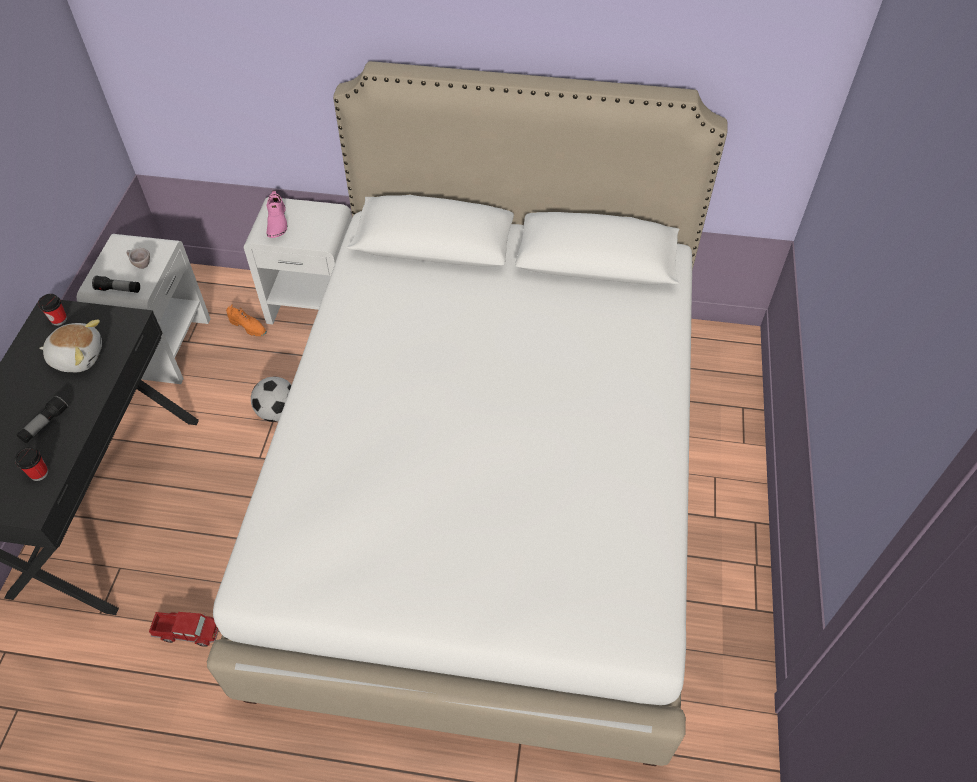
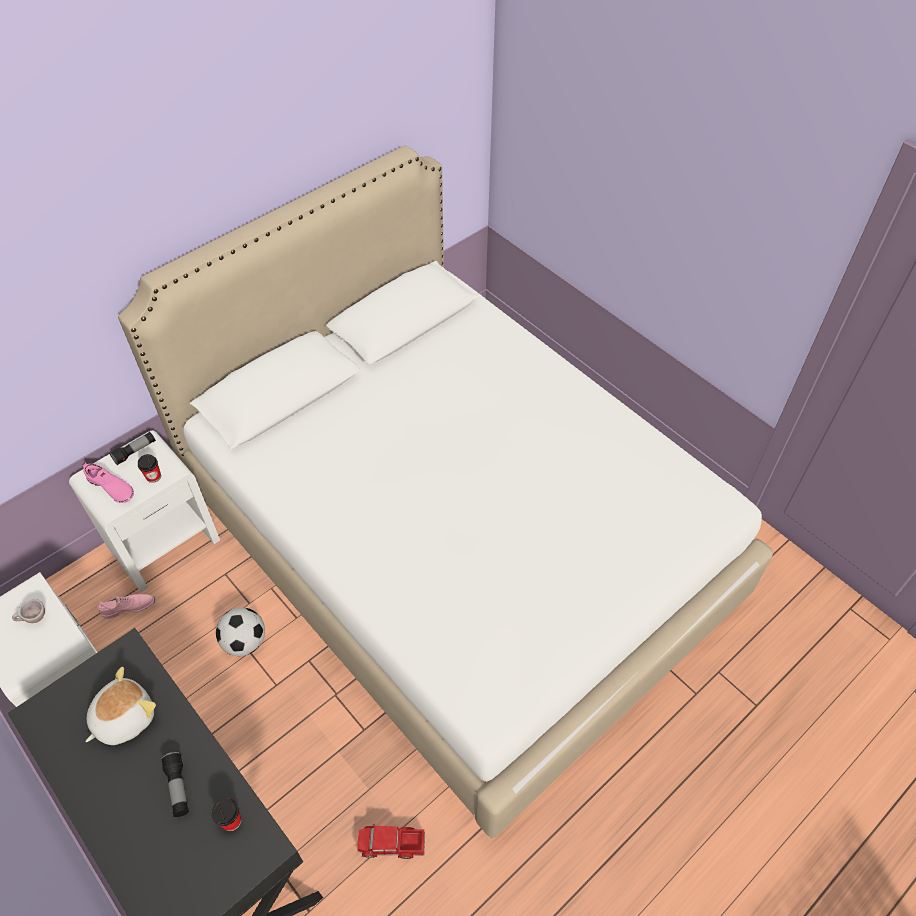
camera: 50 degrees left, 0 degrees up
cup [39,294,67,326] -> cup moved to [138,454,161,483]
flashlight [92,275,140,293] -> flashlight moved to [109,432,156,465]
toy truck [149,612,219,647] -> toy truck turned 135 degrees counterclockwise [357,824,425,859]
orange shoe [226,305,267,336] -> pink shoe [97,594,155,619]

